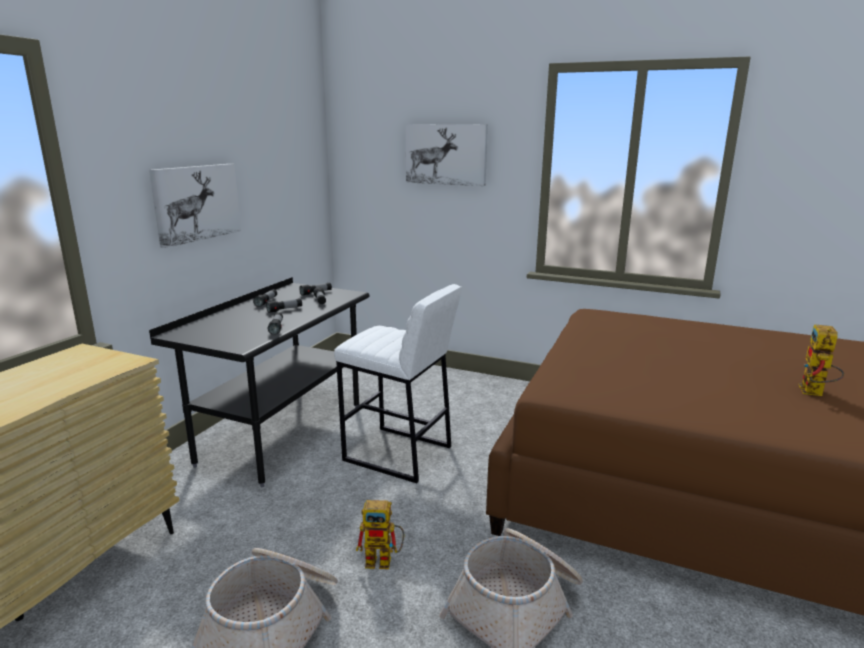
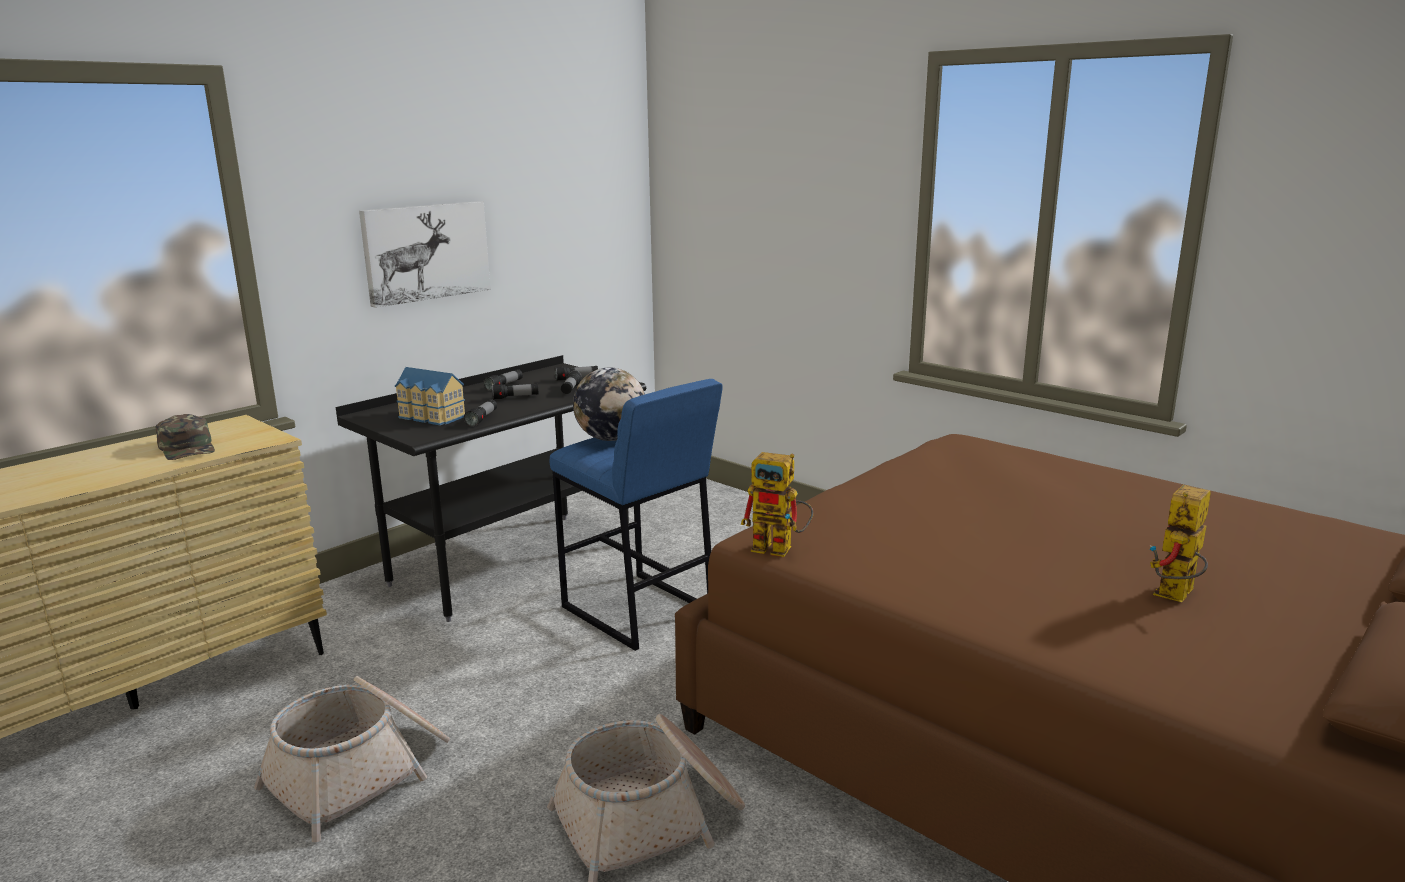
camera: 20 degrees right, 0 degrees up
white stool [334,284,462,483] -> blue stool [550,379,723,651]
toy robot [356,500,404,569] -> toy robot moved to [741,452,813,557]
picture [406,124,488,186] -> none
none -> green cap [155,414,215,460]
none -> toy house [395,367,465,425]
none -> globe [573,367,645,441]

